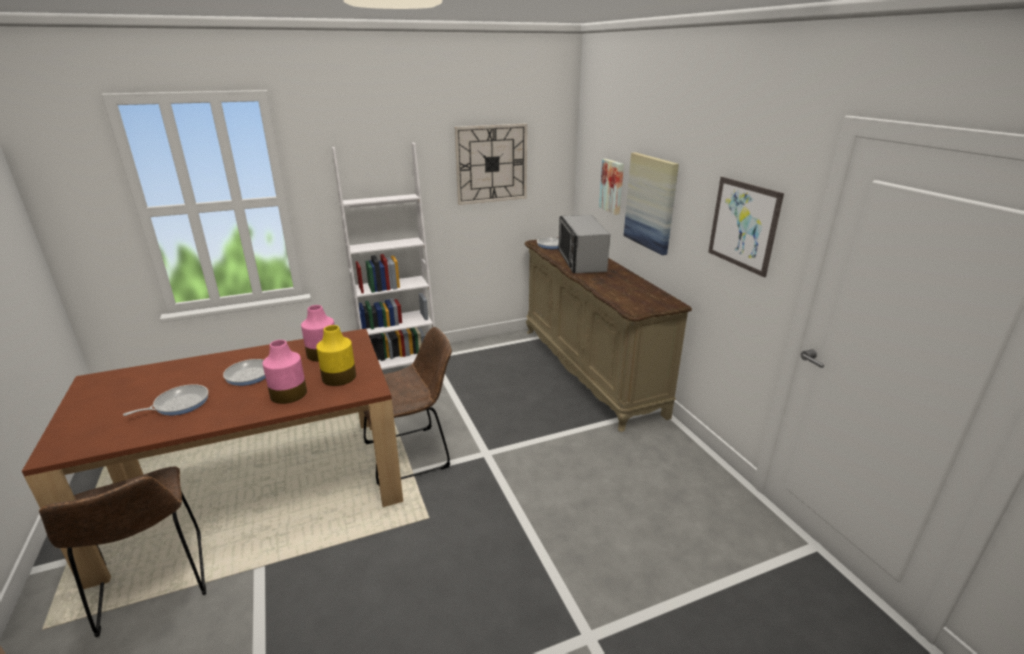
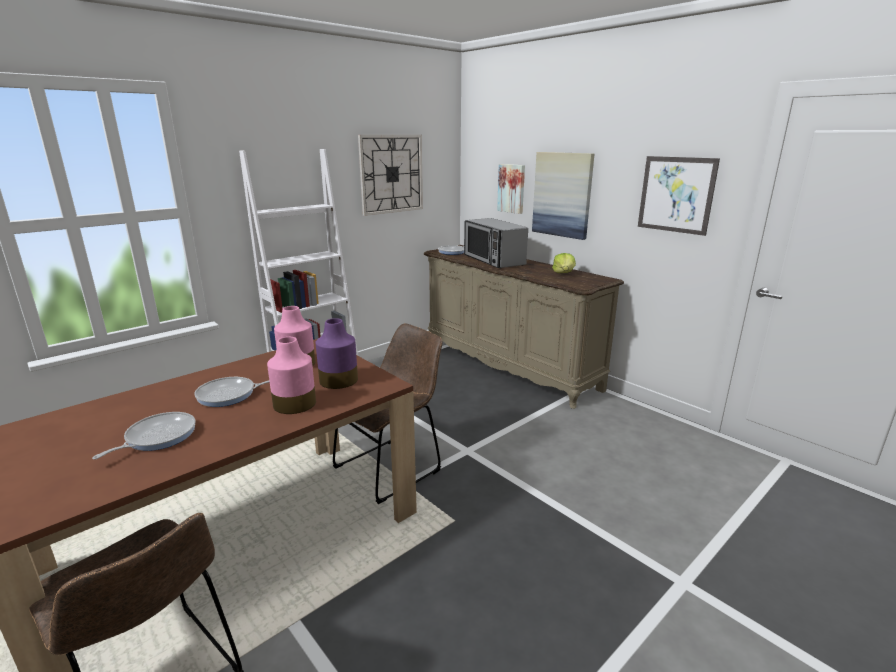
camera: 20 degrees left, 5 degrees down
yellow vase [316,325,356,386] -> purple vase [316,318,358,389]
none -> lettuce [552,253,576,273]

